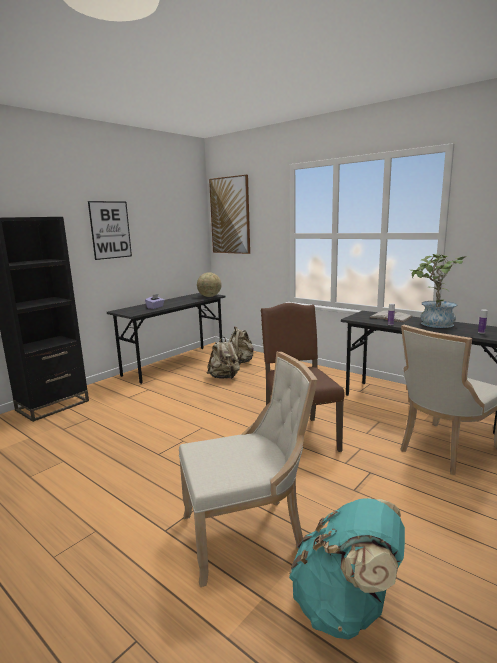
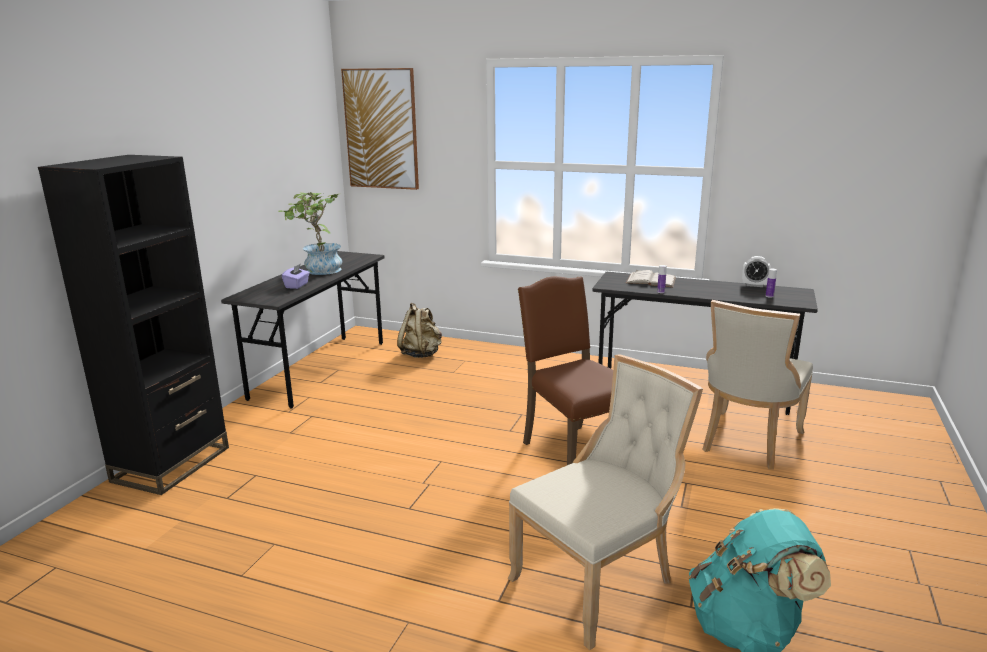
camera: 20 degrees left, 5 degrees up
picture [88,201,132,260] -> none
globe [197,272,221,297] -> none
beige backpack [207,337,241,379] -> none
potted plant [411,254,467,328] -> potted plant moved to [278,192,342,275]
none -> alarm clock [742,256,771,287]

